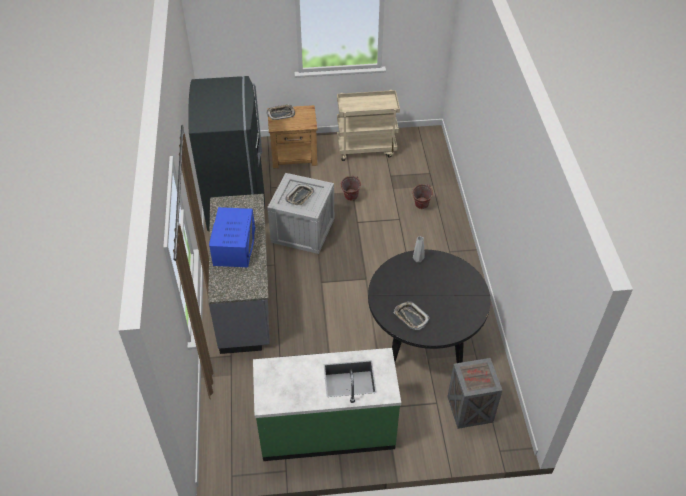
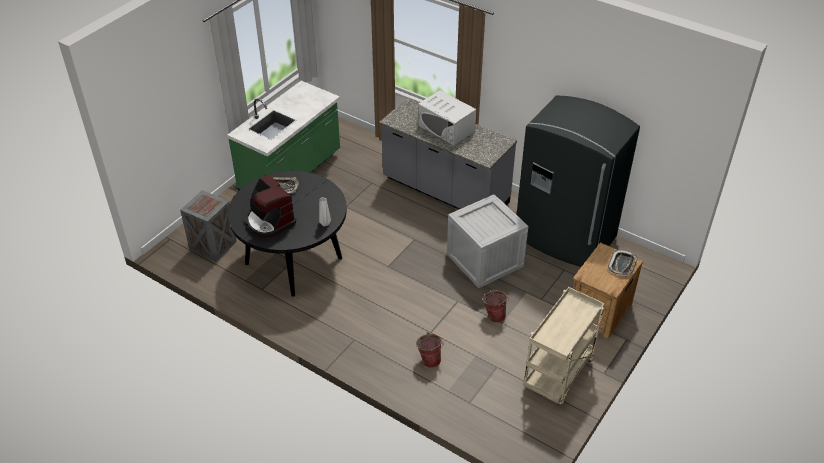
camera: 130 degrees right, 5 degrees down
blue microwave [209,207,255,267] -> white microwave [418,90,476,145]
tray [286,184,314,205] -> none
none -> coffee machine [246,175,296,238]

